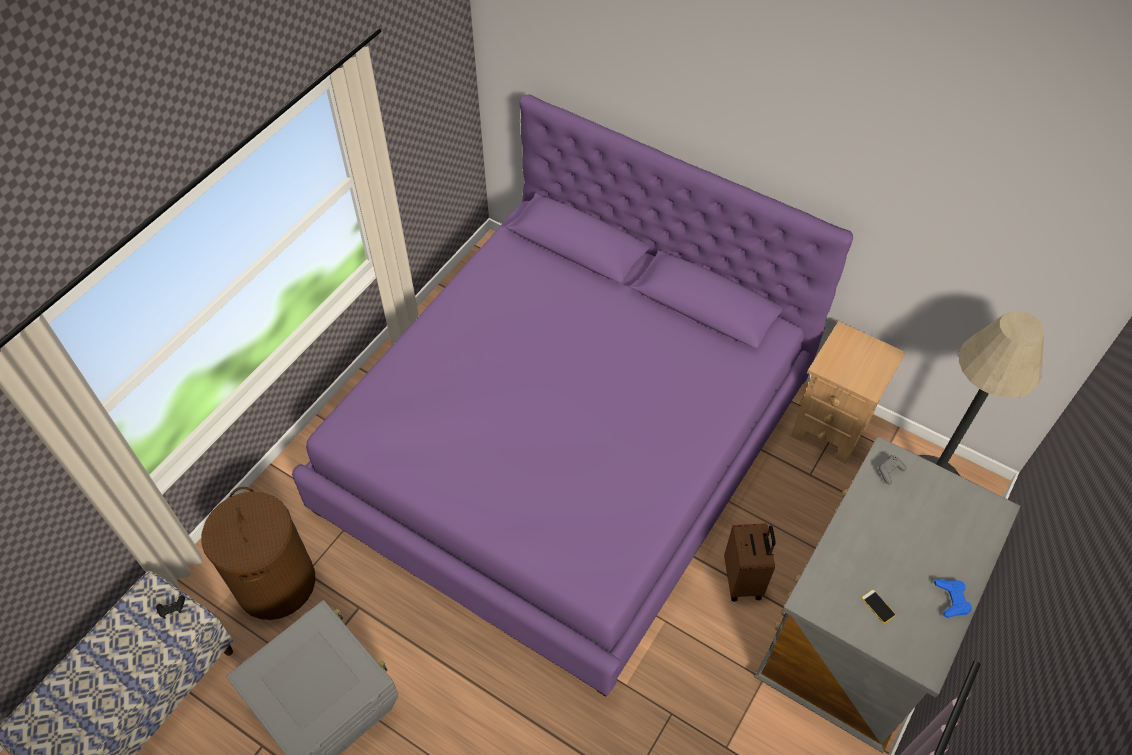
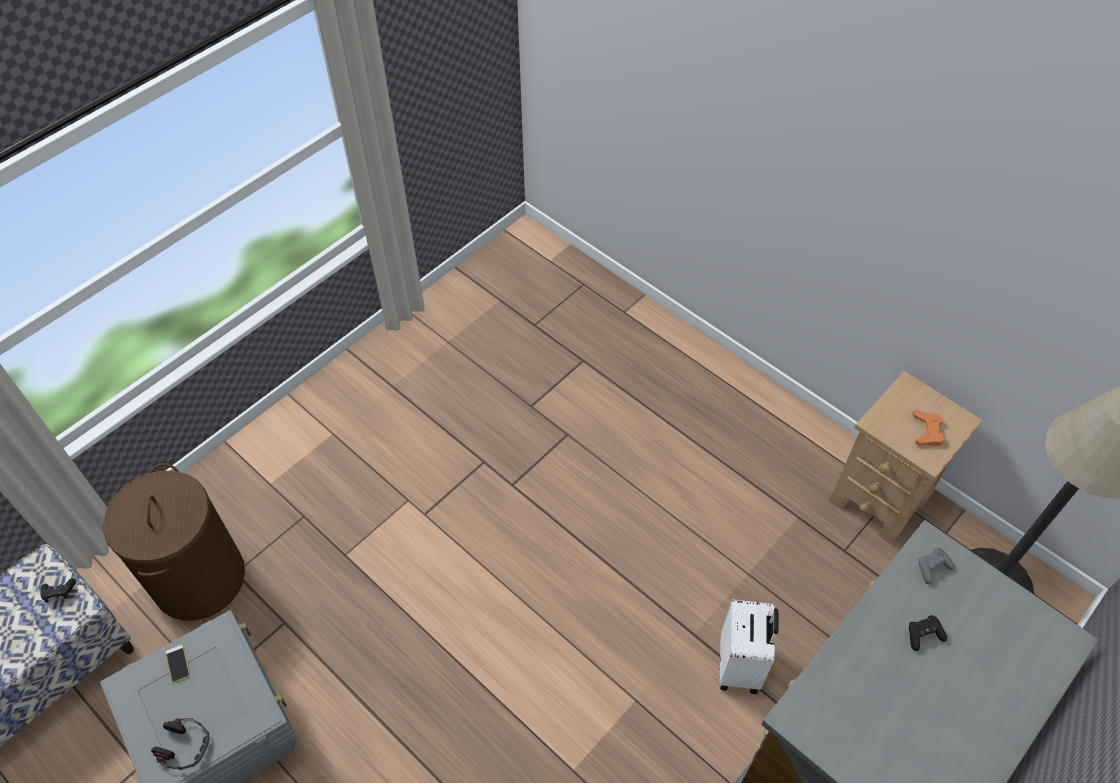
camera: 10 degrees right, 0 degrees up
purple bed [292,94,853,697] -> none
brown suitcase [724,523,775,602] -> white suitcase [719,599,779,694]
phone [861,589,896,623] -> phone moved to [165,645,190,683]
blue game controller [934,579,972,618] -> none
none -> headphones [151,718,209,770]
none -> black game controller [909,615,947,651]
none -> orange game controller [912,410,946,446]

